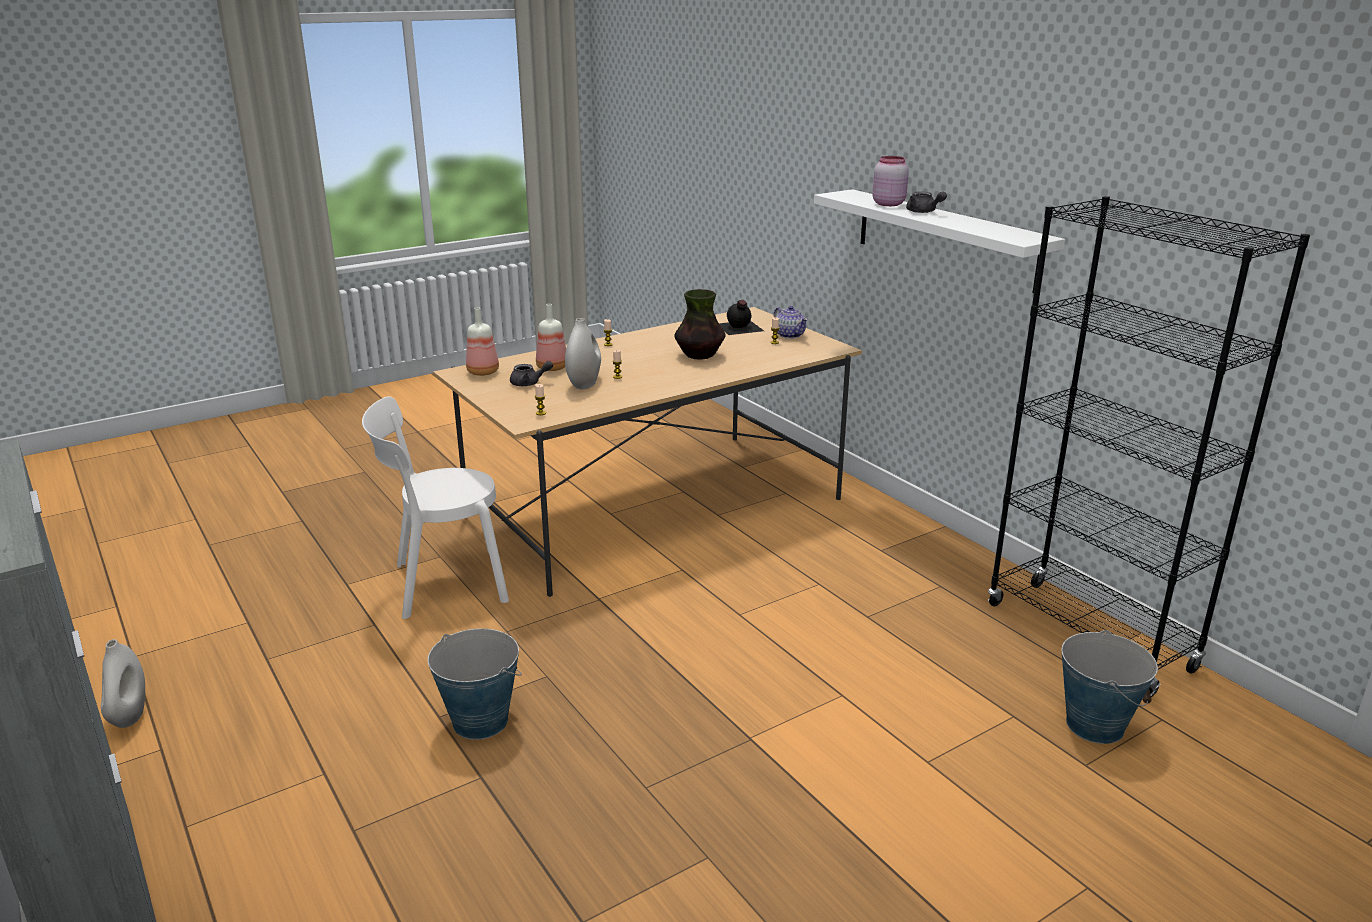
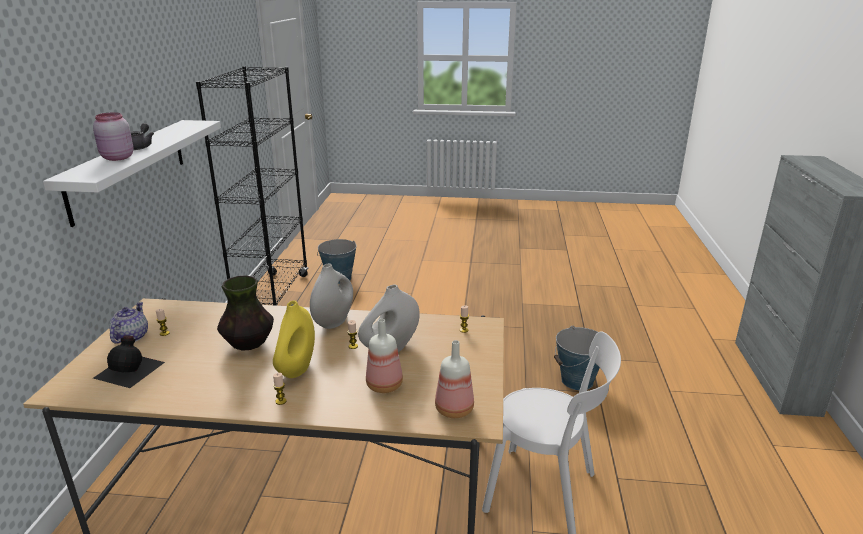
camera: 140 degrees left, 0 degrees up
white vase [101,639,145,728] -> white vase moved to [310,264,353,329]
grey teapot [510,361,553,386] -> none
none -> yellow vase [273,301,315,378]

